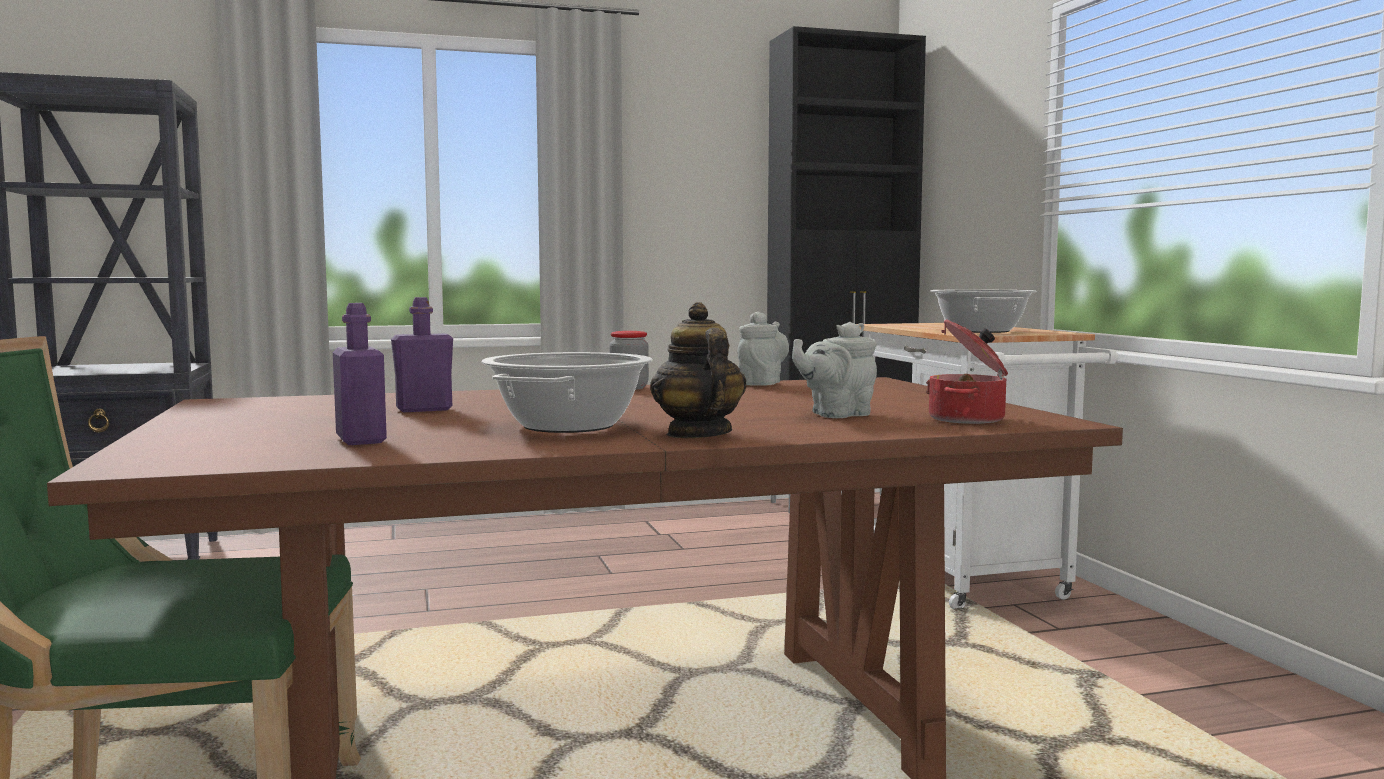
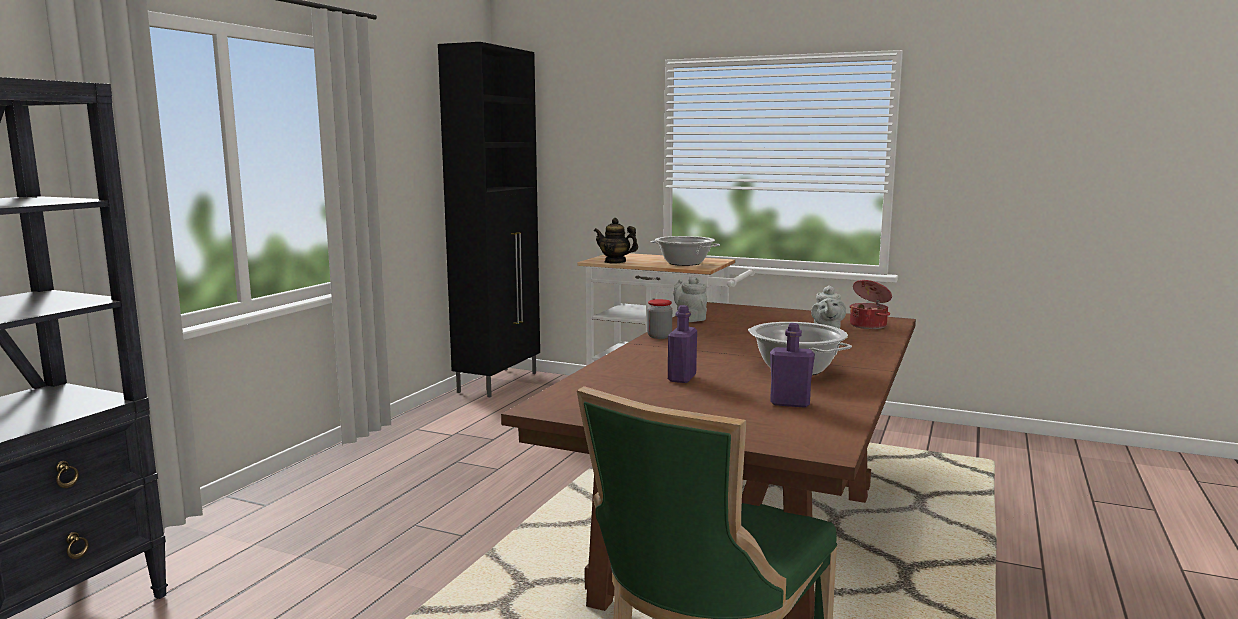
camera: 50 degrees left, 5 degrees up
teapot [650,302,746,438] -> teapot moved to [594,218,638,263]

